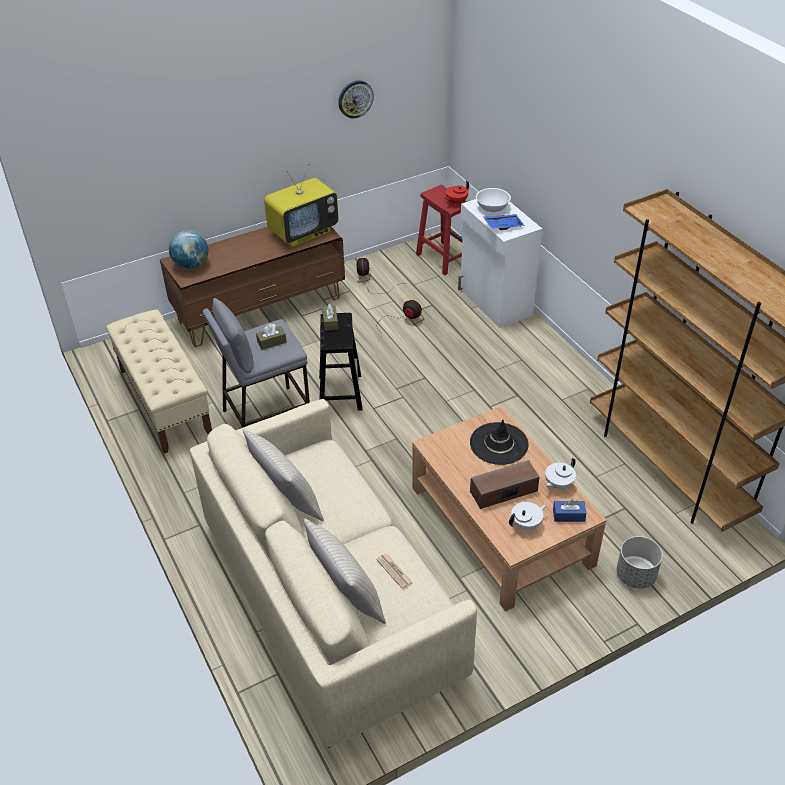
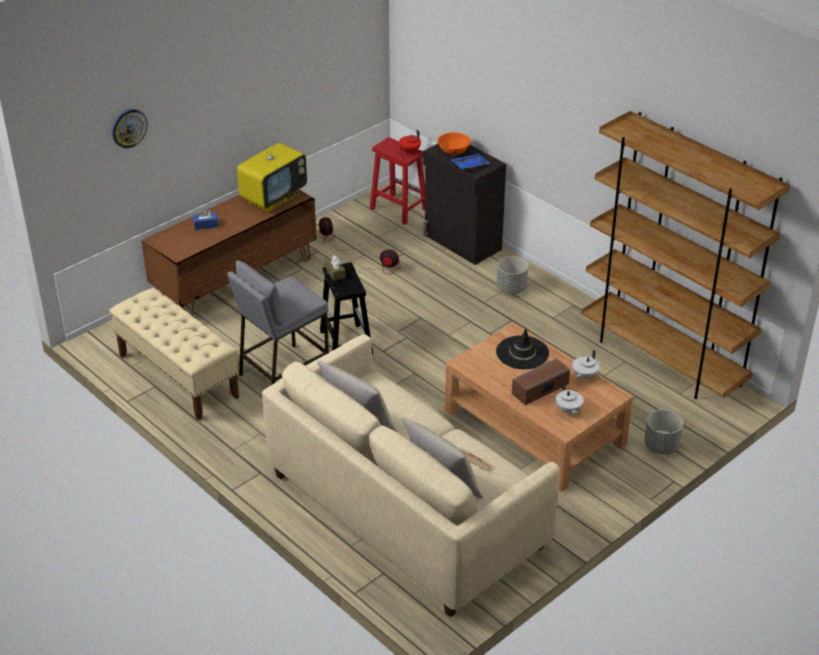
camera: 15 degrees left, 5 degrees down
globe [169,230,209,269] -> none
brown tissue box [256,324,286,350] -> none
wall clock [338,80,374,118] -> wall clock moved to [112,109,148,148]
white cabinet [458,199,542,328] -> black cabinet [423,144,506,265]
white bowl [476,188,511,212] -> orange bowl [438,132,471,155]
white teapot [509,502,547,531] -> white teapot turned 120 degrees clockwise [556,382,584,415]
blue tissue box [553,500,586,522] -> blue tissue box moved to [193,209,218,230]
none -> grey planter [497,256,528,294]

